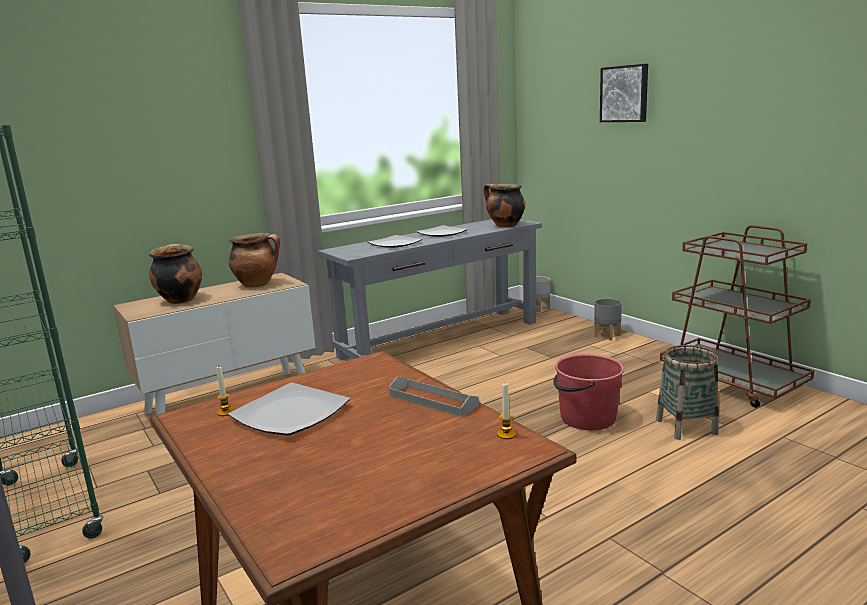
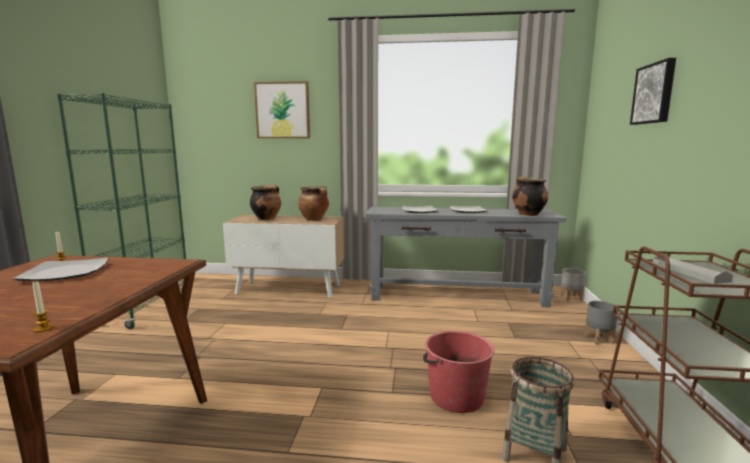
camera: 40 degrees right, 5 degrees down
grey tray [388,376,479,417] -> grey tray moved to [653,253,733,284]
none -> picture [254,81,310,138]

